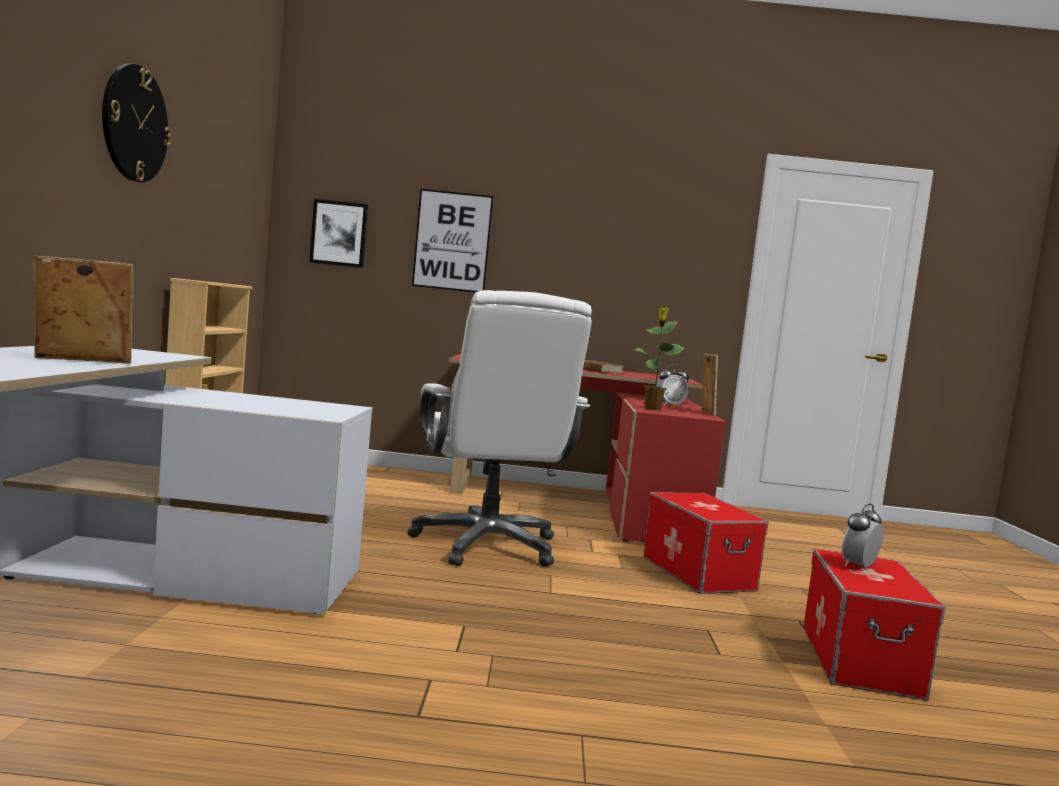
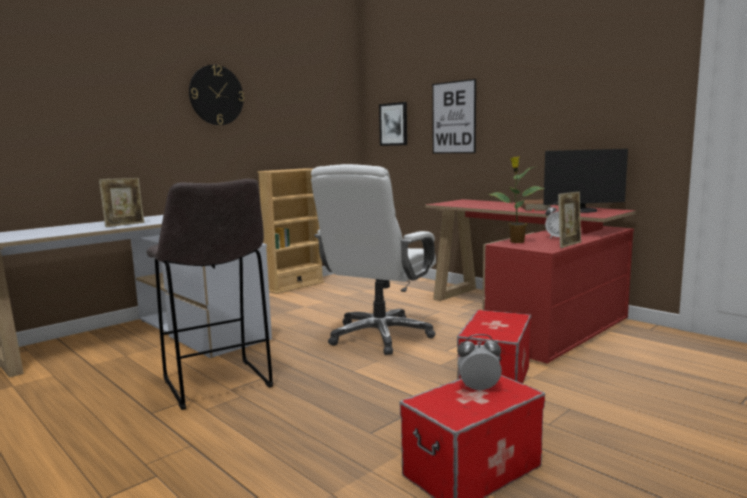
camera: 45 degrees right, 5 degrees up
picture frame [34,256,133,364] -> picture frame turned 105 degrees clockwise [99,178,144,227]
none -> grey stool [146,179,273,410]
none -> monitor [543,149,628,213]

